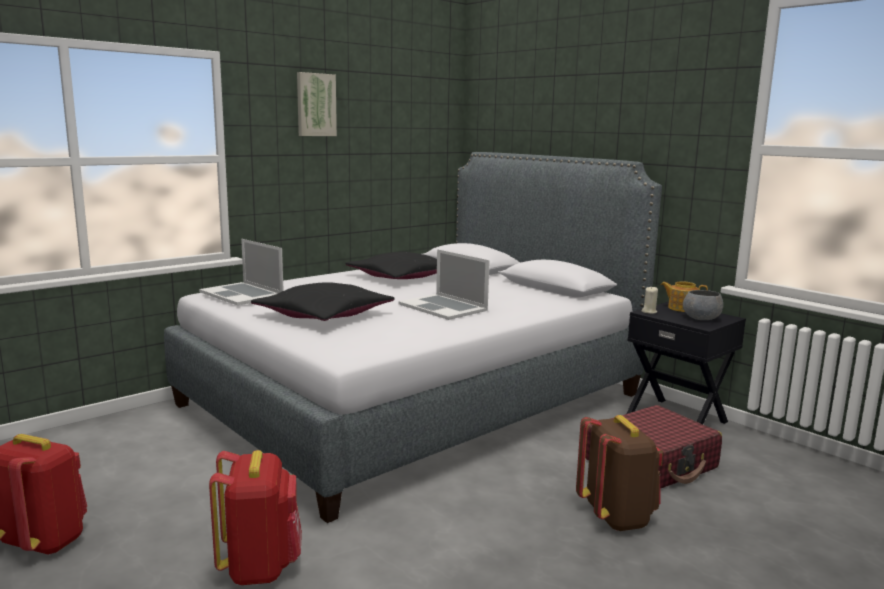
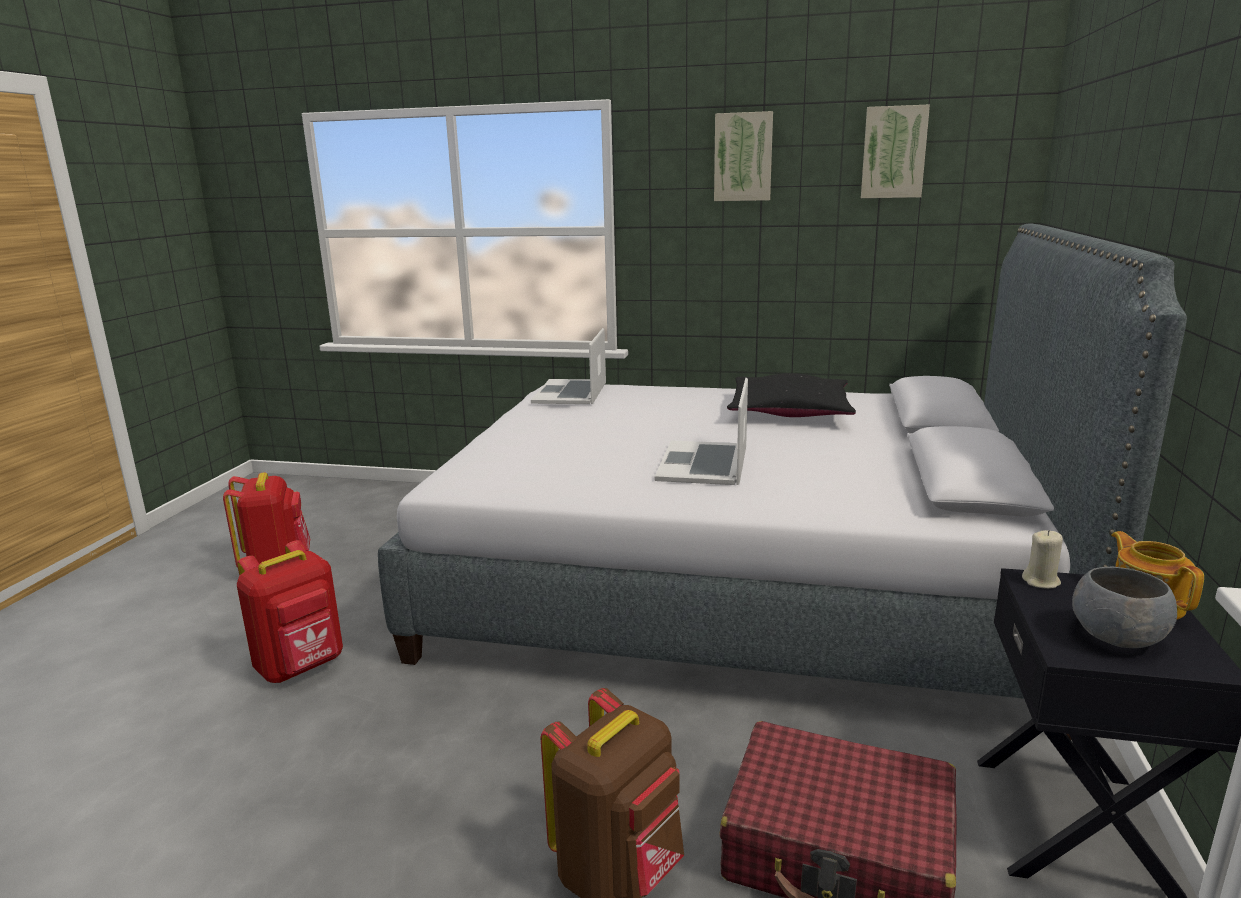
camera: 55 degrees right, 5 degrees up
black pillow [251,282,394,321] -> none
none -> picture [861,104,930,198]

